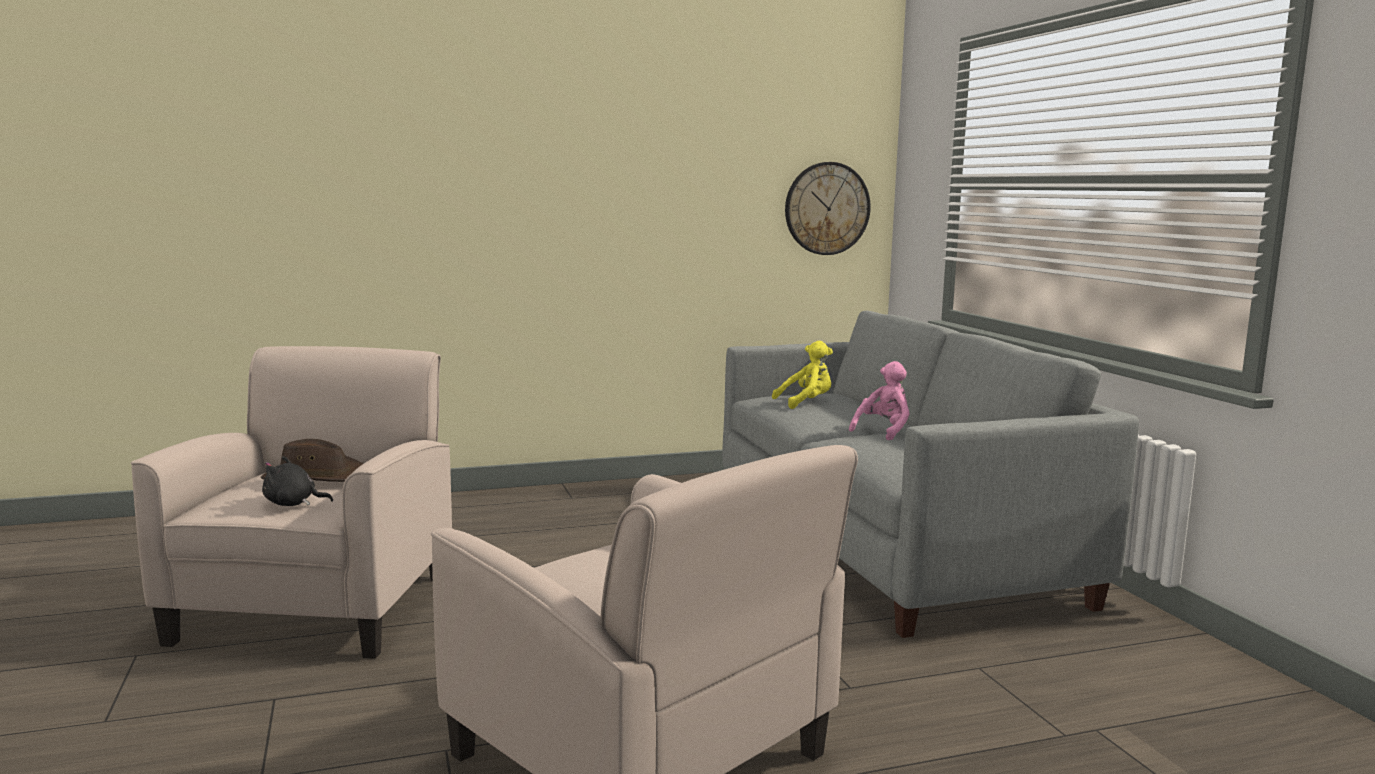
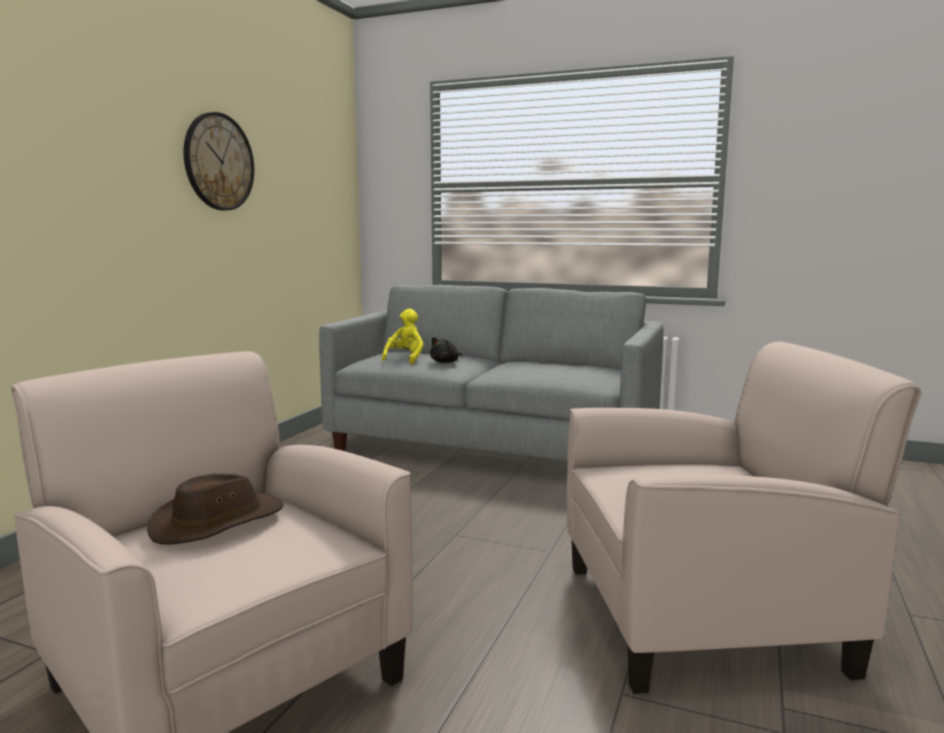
camera: 50 degrees left, 0 degrees up
black plush toy [262,456,333,506] -> black plush toy moved to [430,337,462,363]
wall clock [785,162,871,255] -> wall clock moved to [183,112,254,210]
pink plush toy [849,361,910,440] -> none

